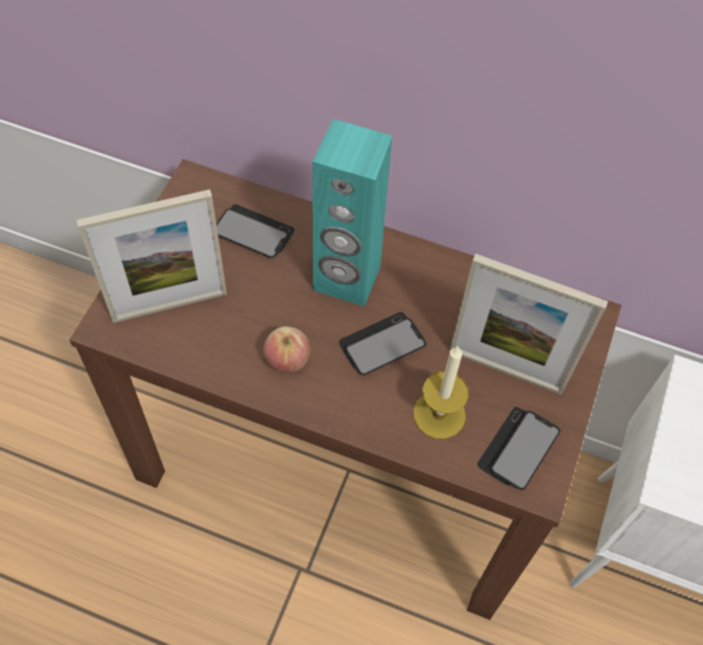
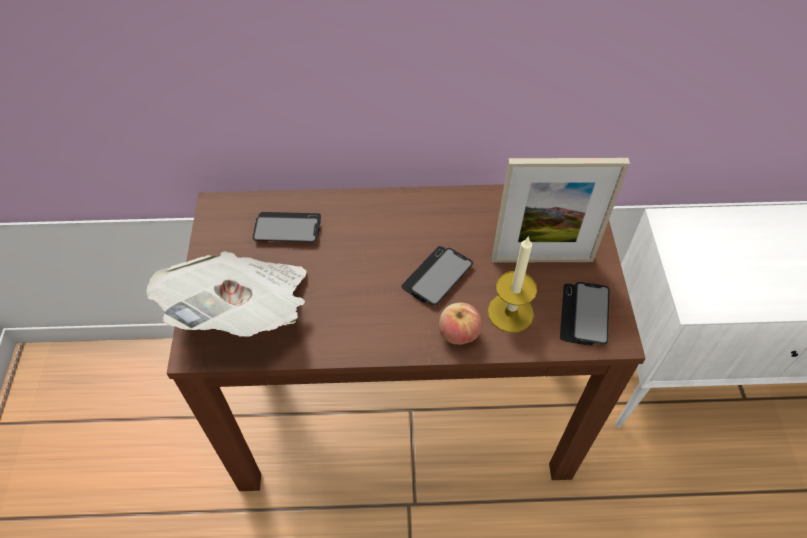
camera: 20 degrees left, 5 degrees down
picture frame [77,189,227,323] -> newspaper [146,251,306,337]
apple [263,326,310,372] -> apple moved to [439,303,482,345]
turquoise speaker [312,119,392,307] -> none

